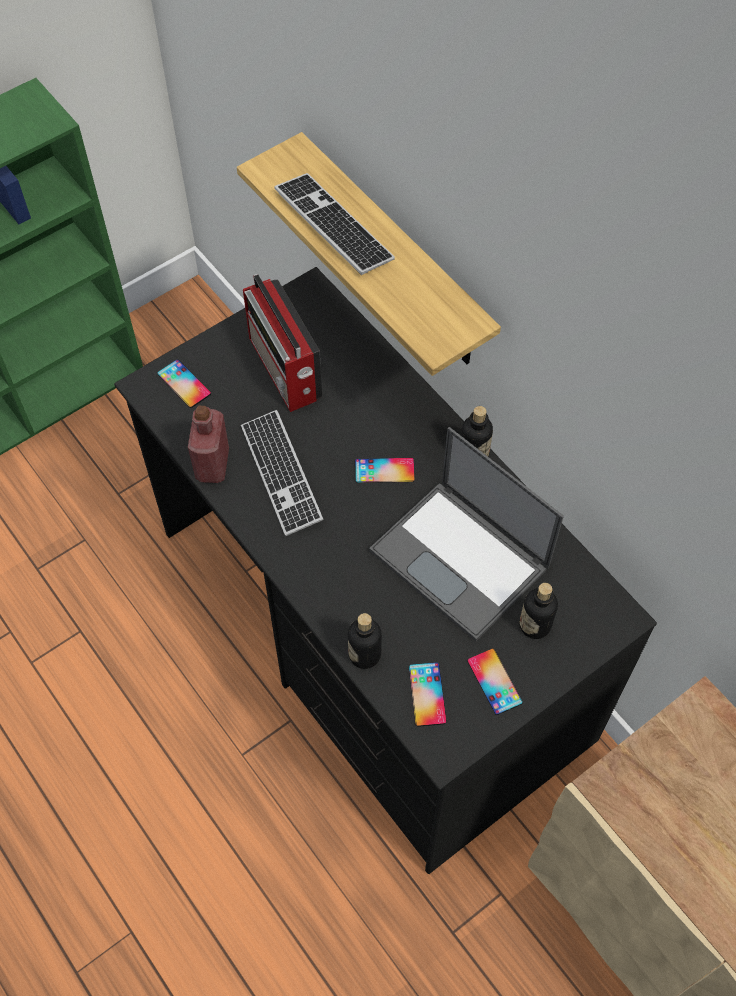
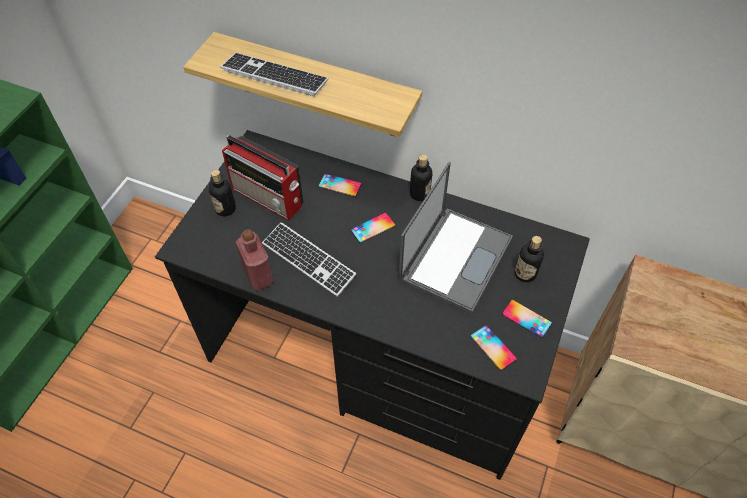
camera: 30 degrees left, 5 degrees down
phone [157,360,211,408] -> phone moved to [318,173,362,197]
bottle [348,613,382,669] -> bottle moved to [209,170,236,216]
laptop [369,427,564,642] -> laptop turned 75 degrees counterclockwise [399,162,513,314]

